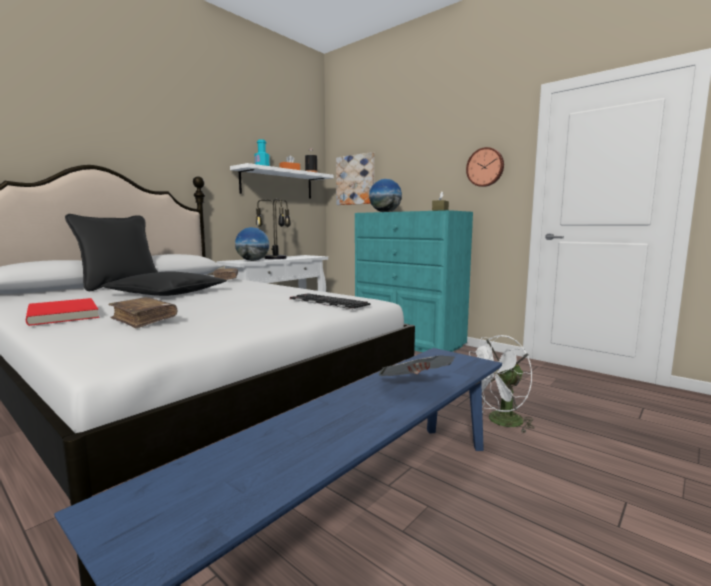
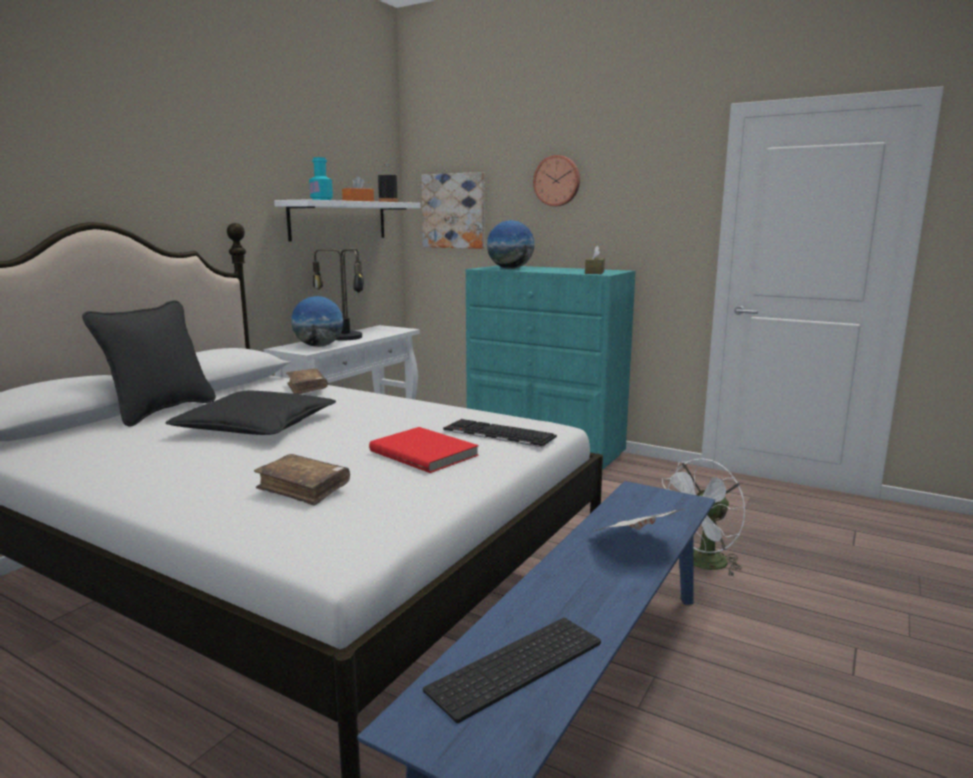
camera: 10 degrees left, 5 degrees up
red book [26,298,99,326] -> red book moved to [369,427,479,473]
wall clock [466,147,504,187] -> wall clock moved to [533,155,580,206]
none -> keyboard [423,618,601,723]

